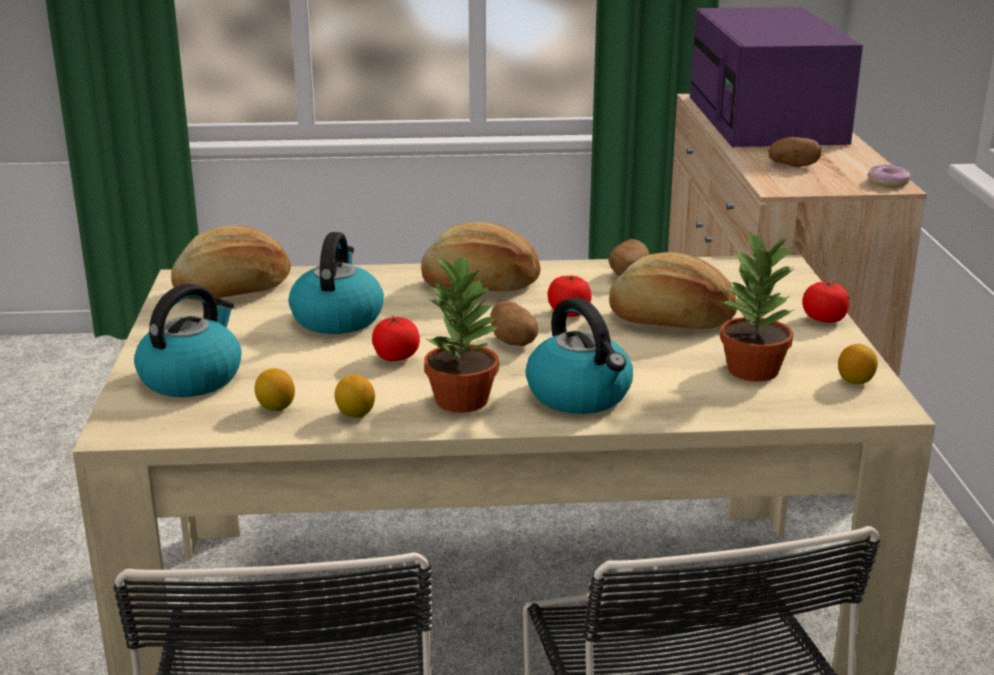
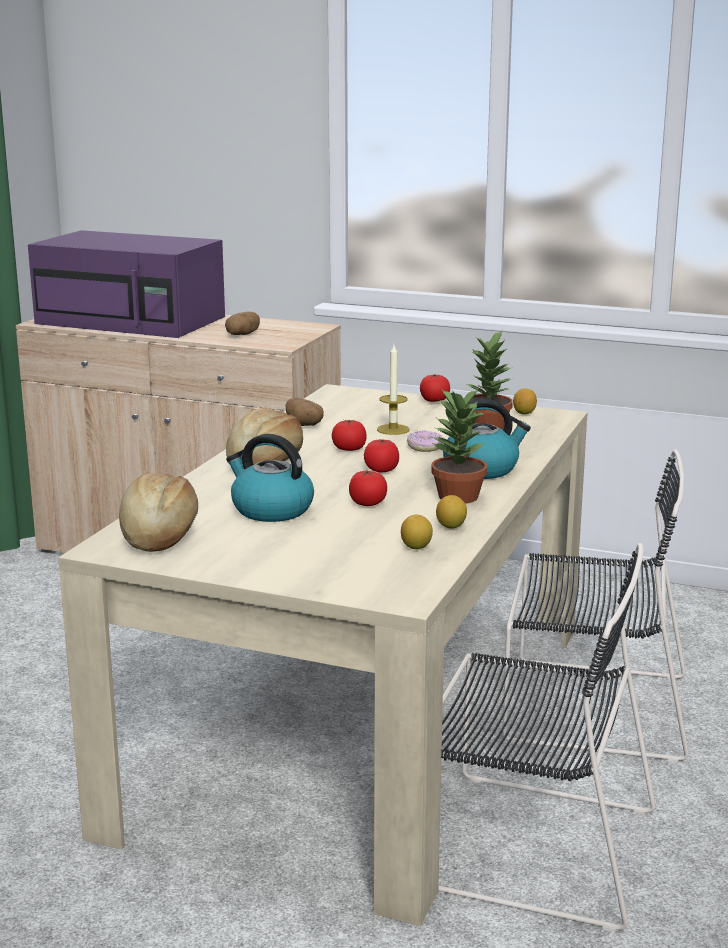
camera: 65 degrees left, 5 degrees down
kettle [134,284,241,397] -> none
potato [490,301,538,346] -> tomato [364,439,399,472]
bread [609,252,737,329] -> candle [377,345,410,435]
donut [867,165,911,188] -> donut moved to [407,431,443,452]

